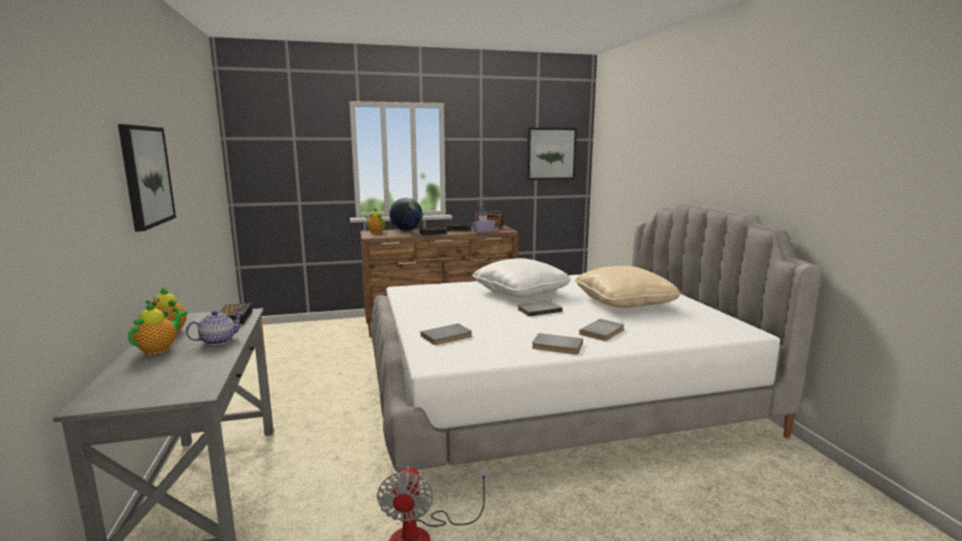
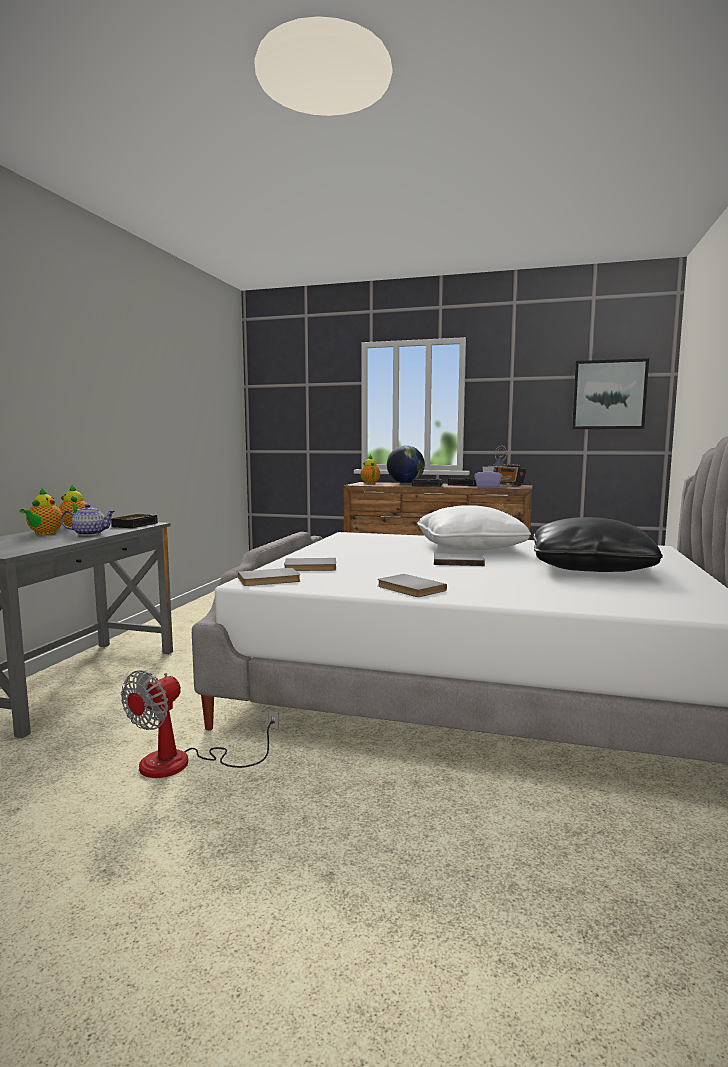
camera: 30 degrees right, 5 degrees down
picture [118,124,176,232] -> none
teapot [128,301,188,355] -> teapot turned 135 degrees clockwise [19,488,62,535]
beige pillow [575,266,681,308] -> black pillow [533,517,663,572]
grey book [579,319,624,341] -> grey book moved to [238,568,300,586]

